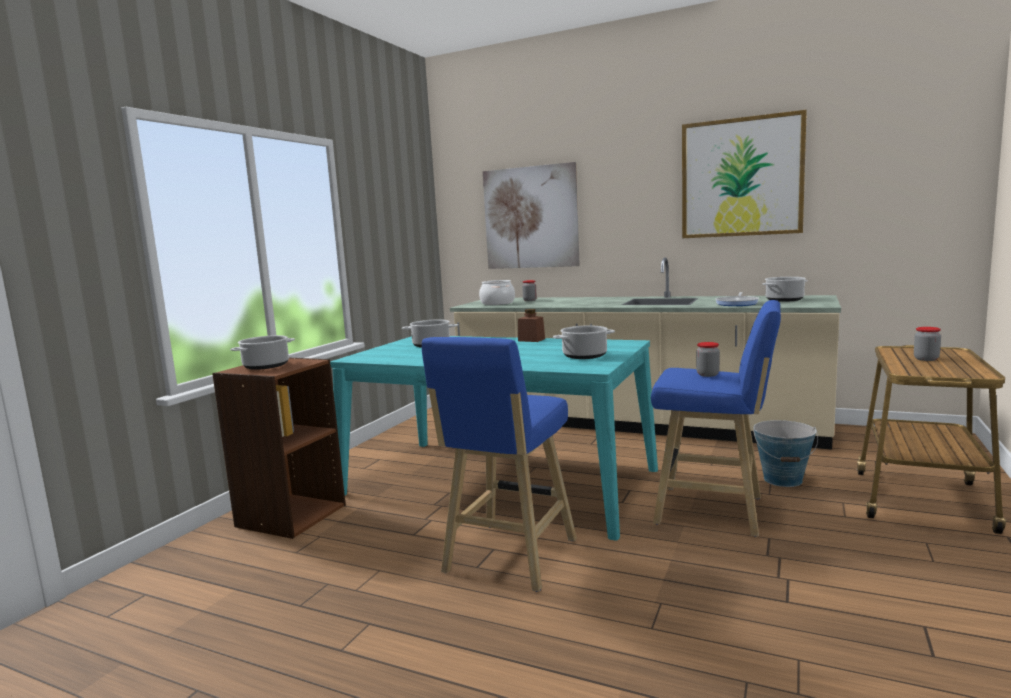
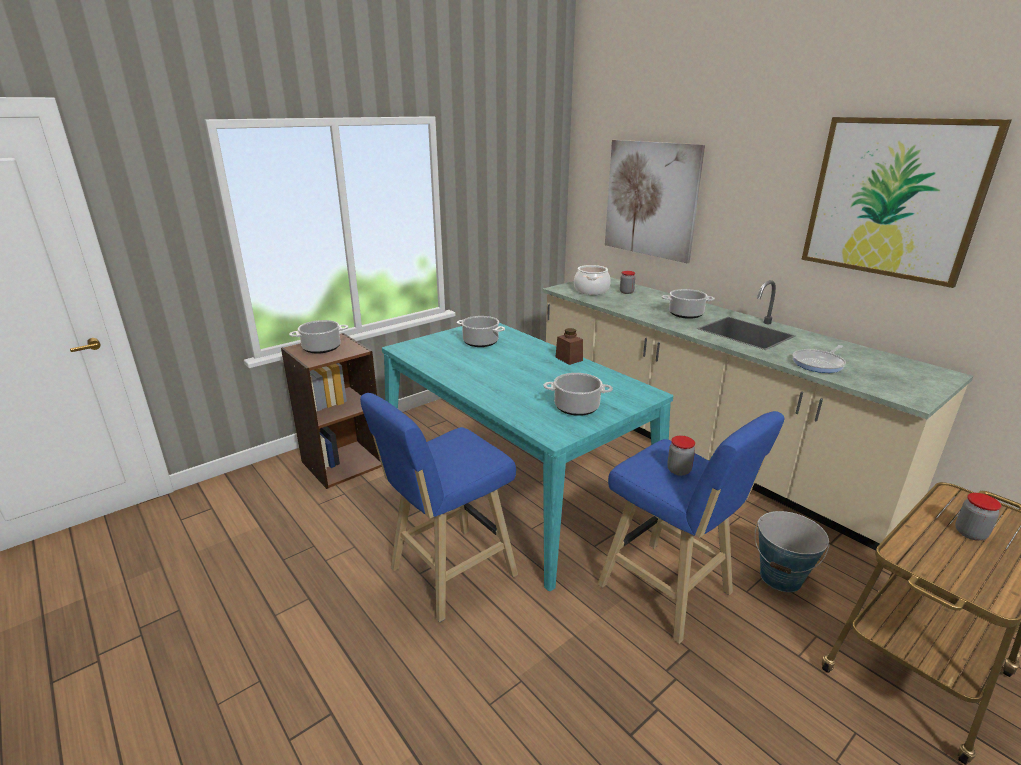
camera: 25 degrees right, 15 degrees up
cooking pot [762,277,808,302] -> cooking pot moved to [662,289,715,319]

